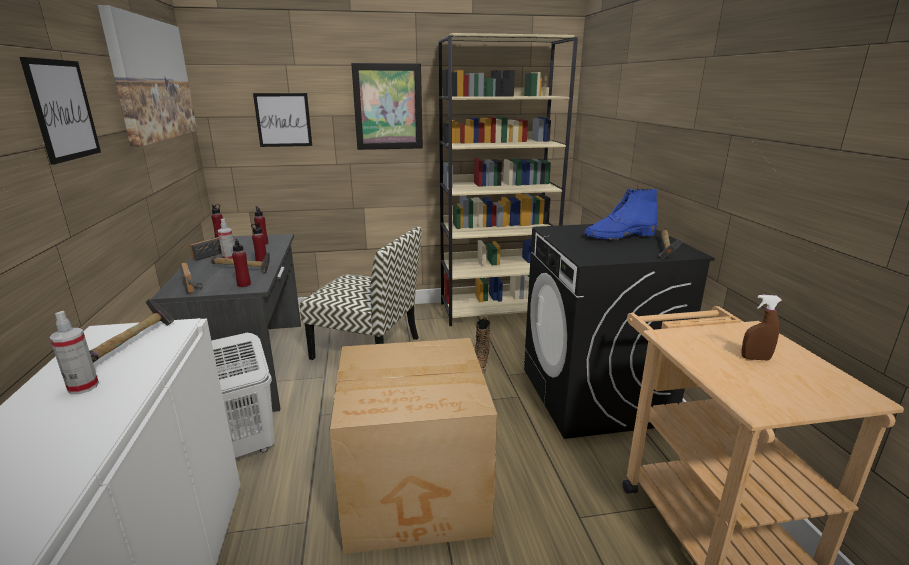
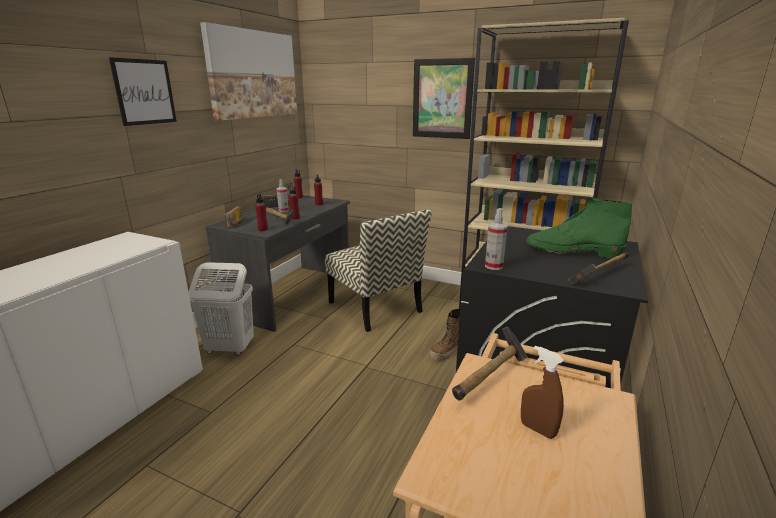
camera: 35 degrees right, 0 degrees up
spray bottle [49,311,99,394] -> spray bottle moved to [485,208,508,270]
hammer [89,299,174,362] -> hammer moved to [452,327,527,401]
picture [253,93,312,147] -> none
cardboard box [329,338,497,554] -> none
blue boot [584,189,657,240] -> green boot [527,198,633,259]

